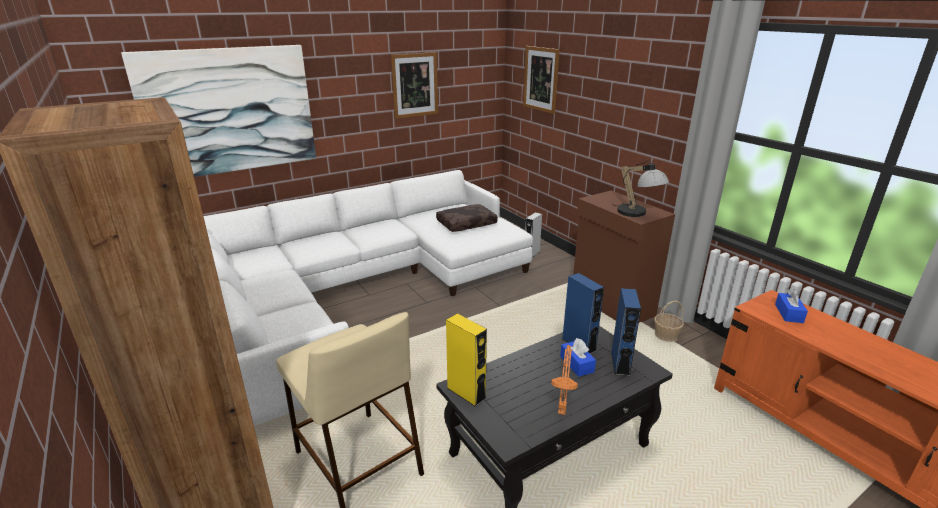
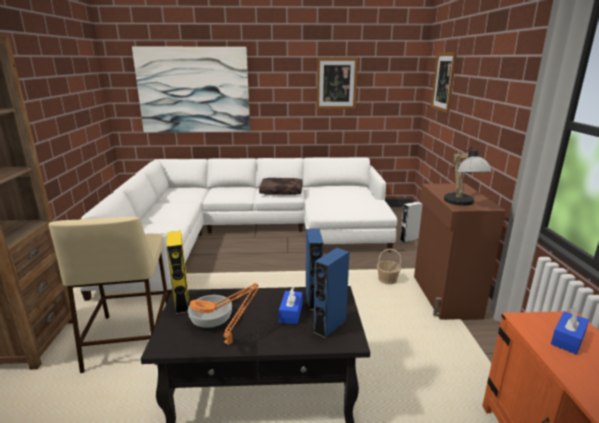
camera: 30 degrees right, 5 degrees down
brown pillow [436,204,498,232] -> brown pillow moved to [259,178,303,195]
basket [654,301,684,342] -> basket moved to [377,249,401,284]
none -> bowl [188,295,232,330]

